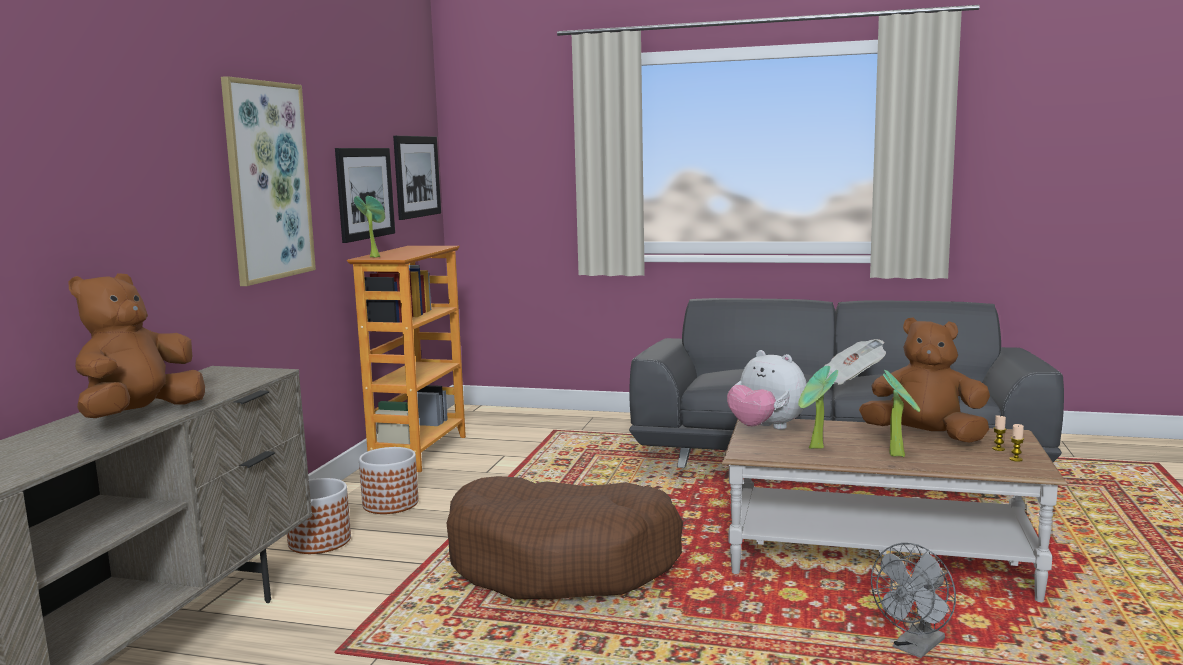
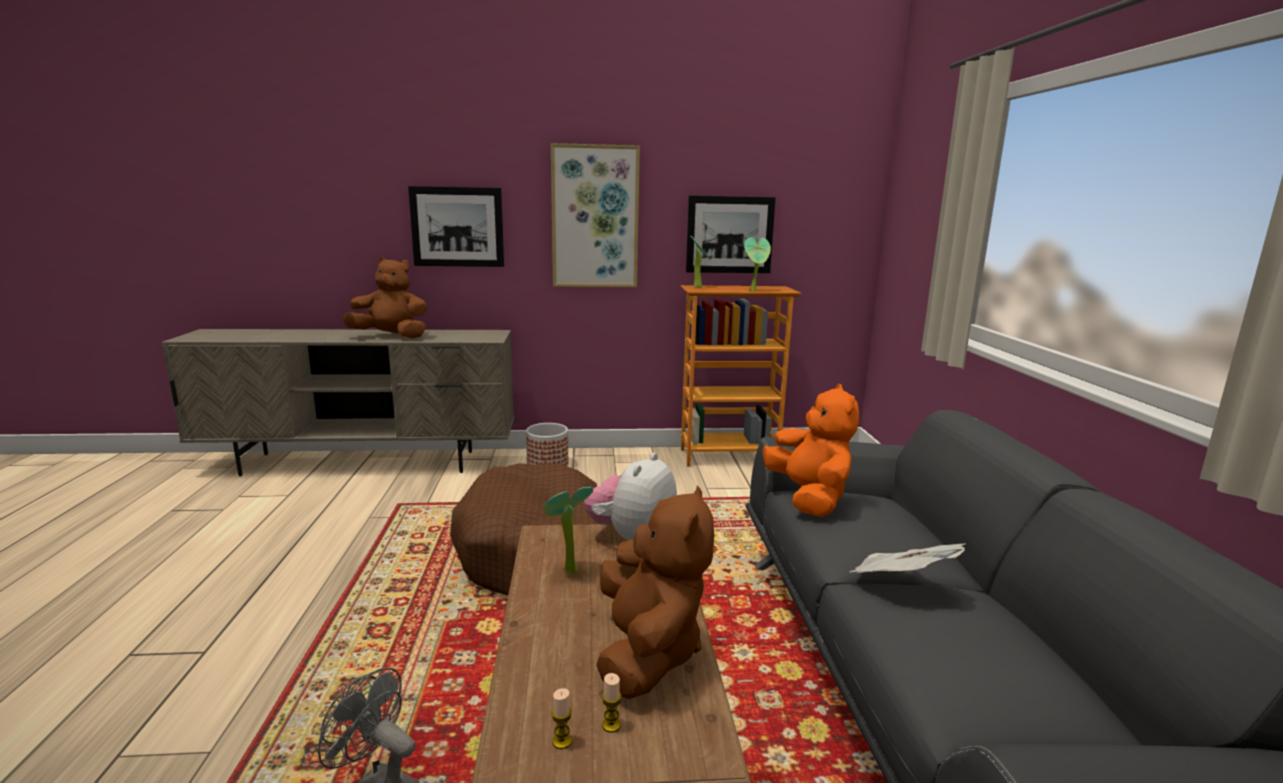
camera: 70 degrees right, 5 degrees up
planter [359,447,419,514] -> none
picture [393,136,441,220] -> picture moved to [408,186,504,267]
potted plant [883,370,920,457] -> potted plant moved to [744,237,771,291]
none -> orange plush toy [763,384,859,517]

